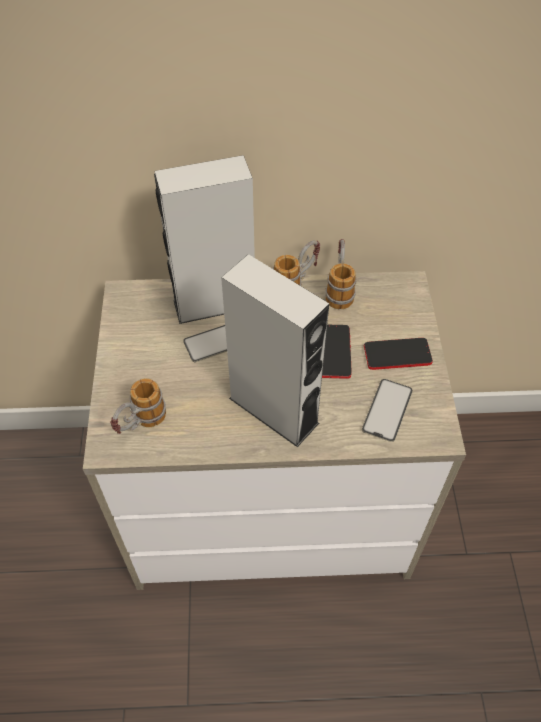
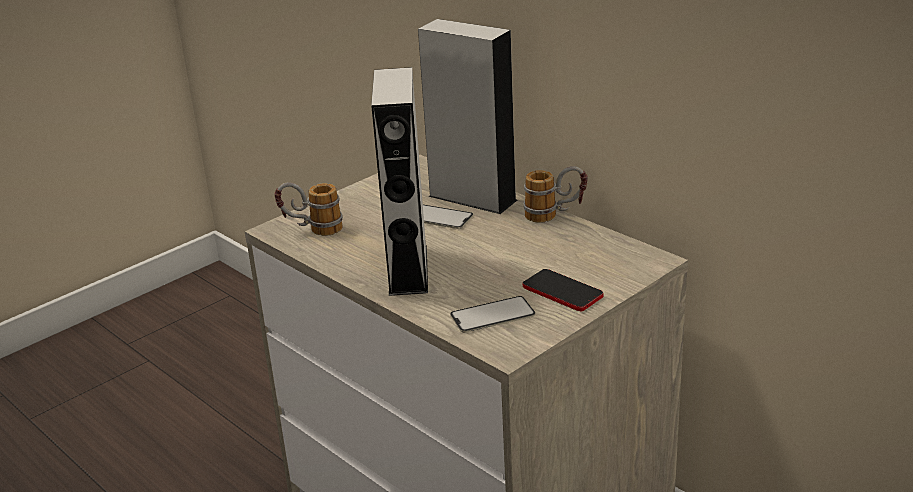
camera: 50 degrees right, 25 degrees down
phone [322,325,352,379] -> none
mug [325,239,356,309] -> none

